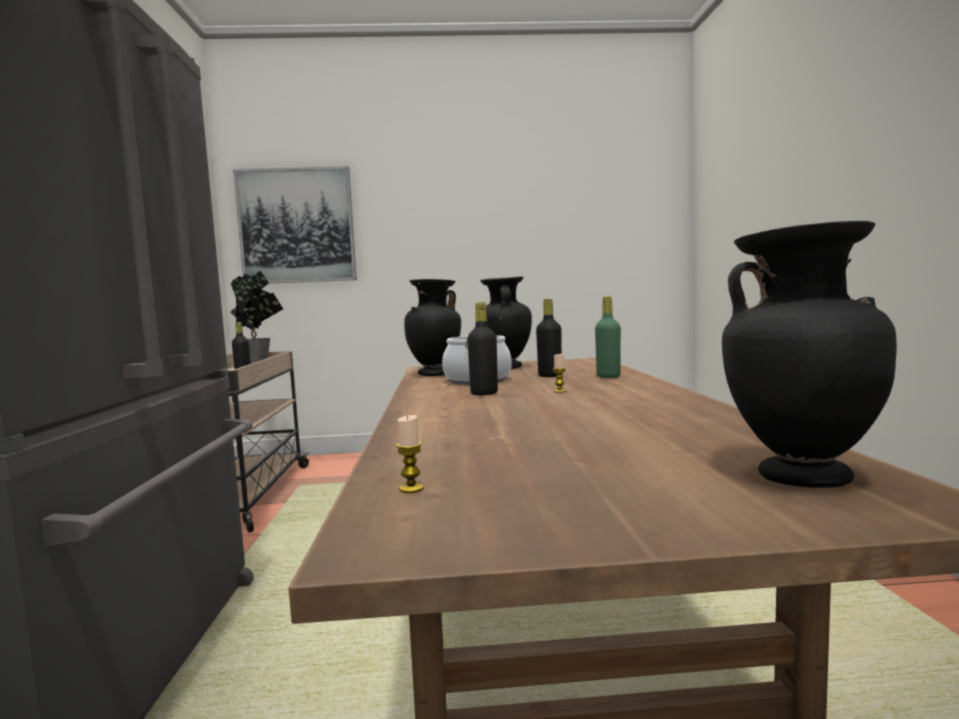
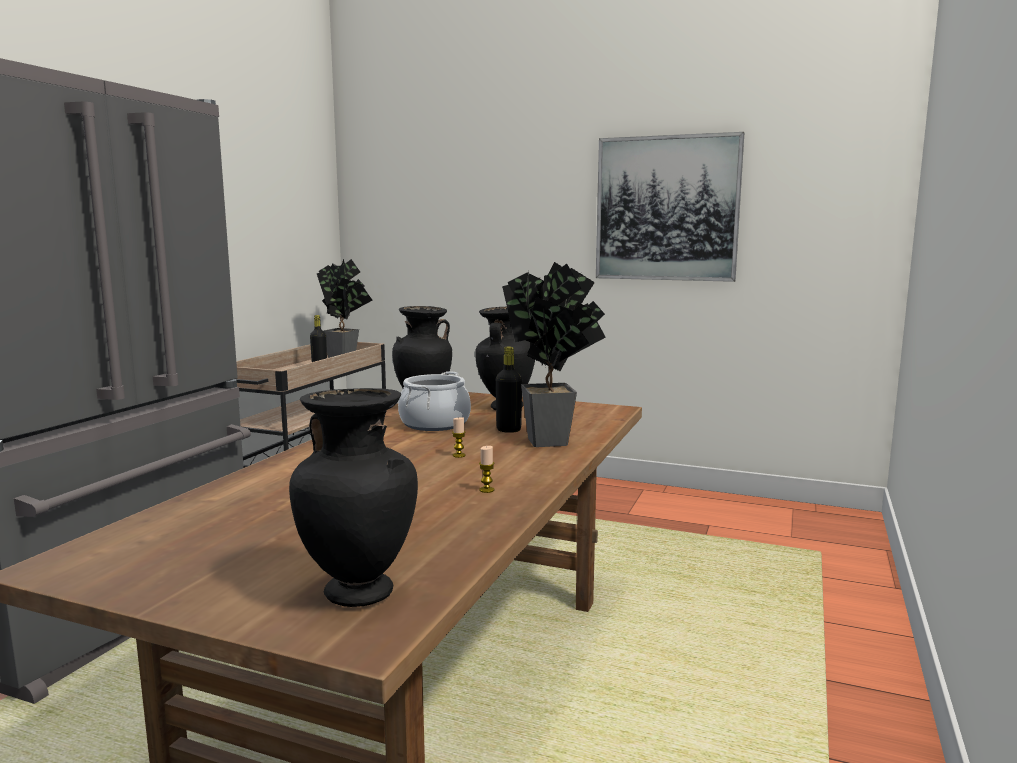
camera: 25 degrees right, 5 degrees up
picture [233,166,357,284] -> picture moved to [596,132,744,282]
candle [396,415,424,493] -> candle moved to [479,446,494,493]
black bottle [467,302,498,395] -> none
green bottle [595,296,621,378] -> potted plant [502,262,606,447]

